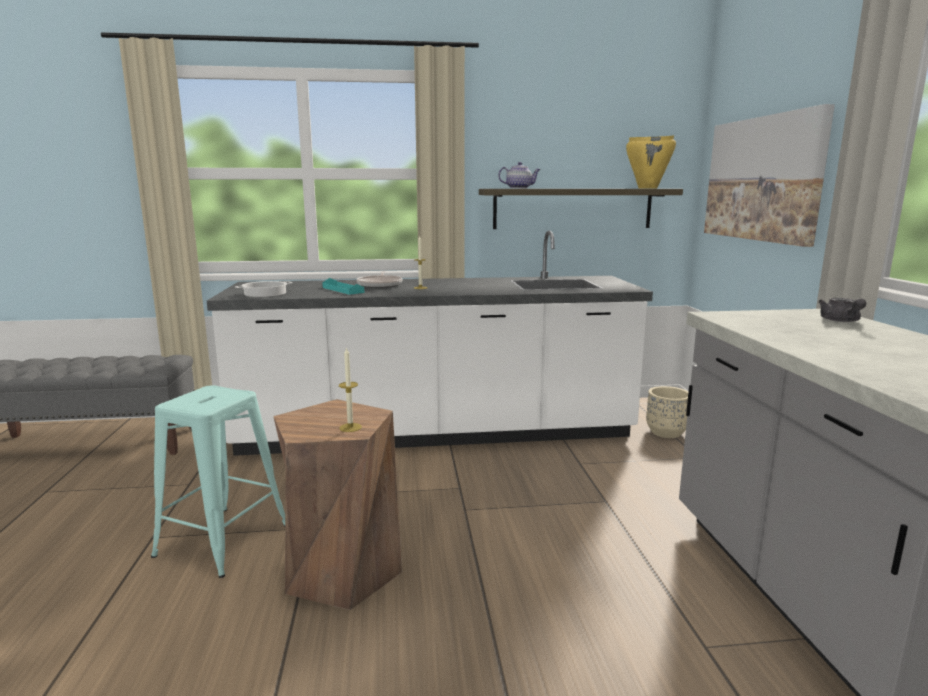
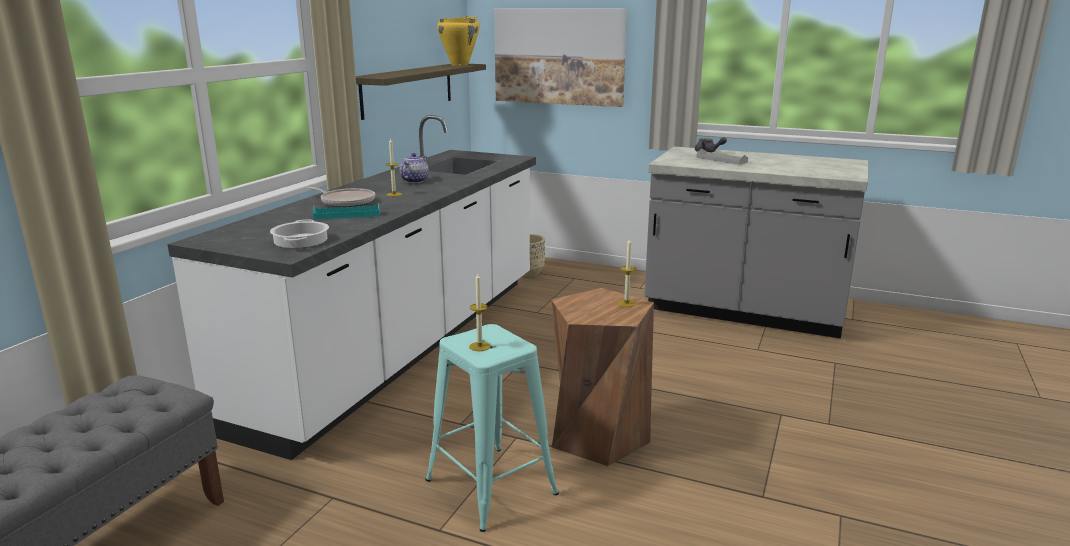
camera: 60 degrees left, 5 degrees up
teapot [498,162,541,189] -> teapot moved to [400,153,429,183]
none -> candle [469,273,490,351]
none -> grey tray [696,148,748,165]

